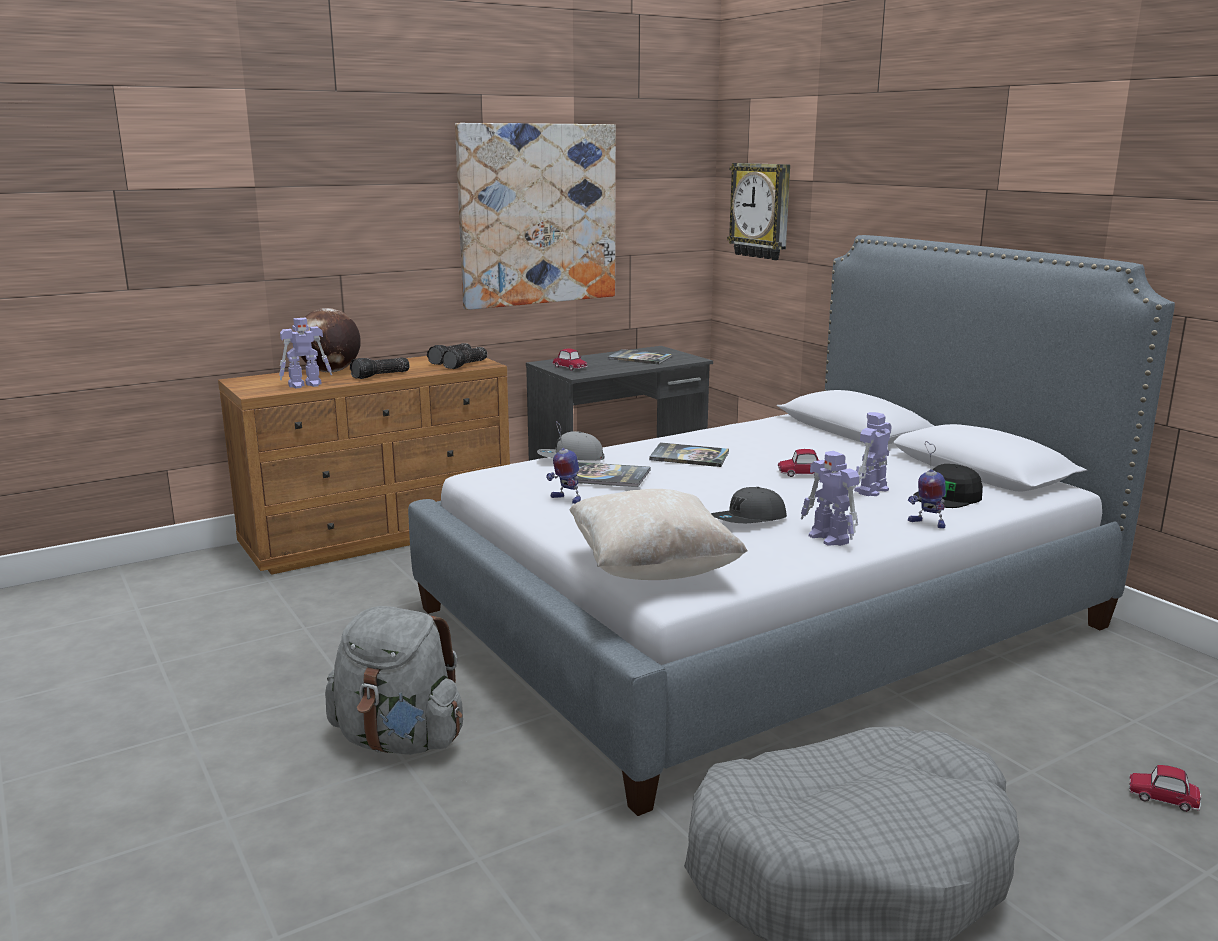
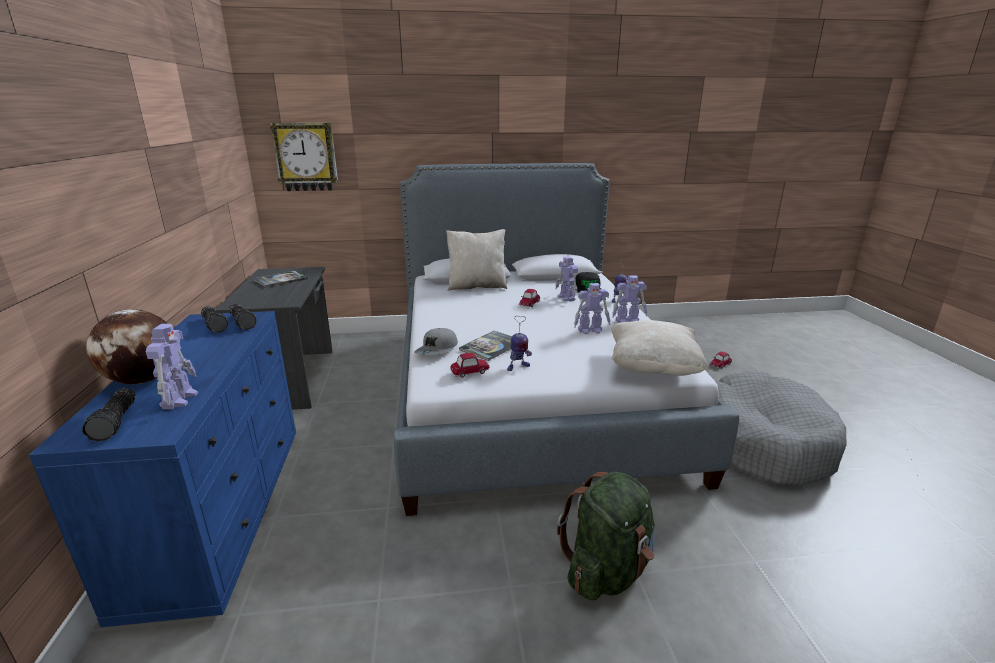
camera: 65 degrees left, 5 degrees up
brown dresser [218,356,510,575] -> blue dresser [29,311,296,627]
grey backpack [325,606,463,755] -> green backpack [557,472,655,600]
flashlight [350,357,410,379] -> flashlight moved to [82,388,136,441]
picture [455,123,616,310] -> none
toy car [552,349,587,371] -> toy car moved to [450,353,490,378]
book [649,442,729,467] -> none
grey cap [711,487,787,523] -> toy robot [574,283,611,334]
none -> beige pillow [446,229,507,291]

